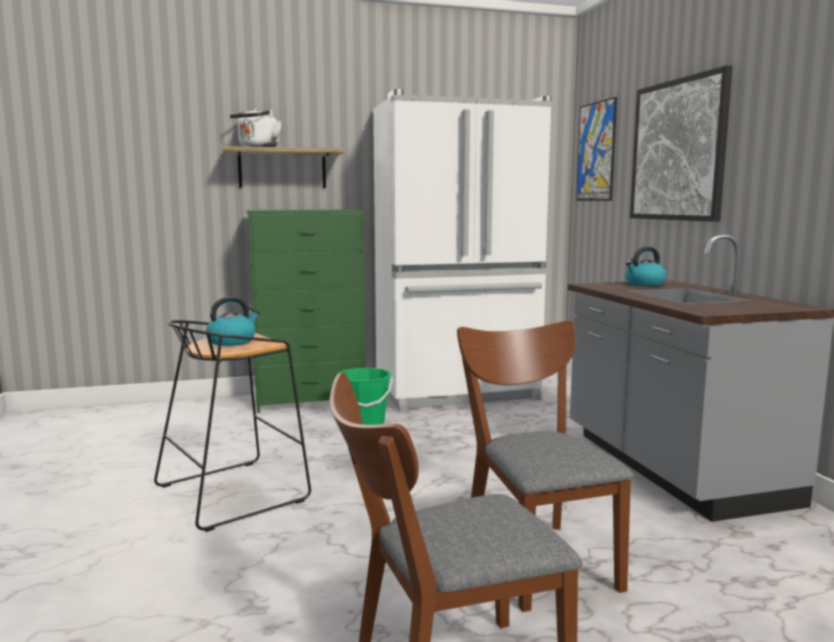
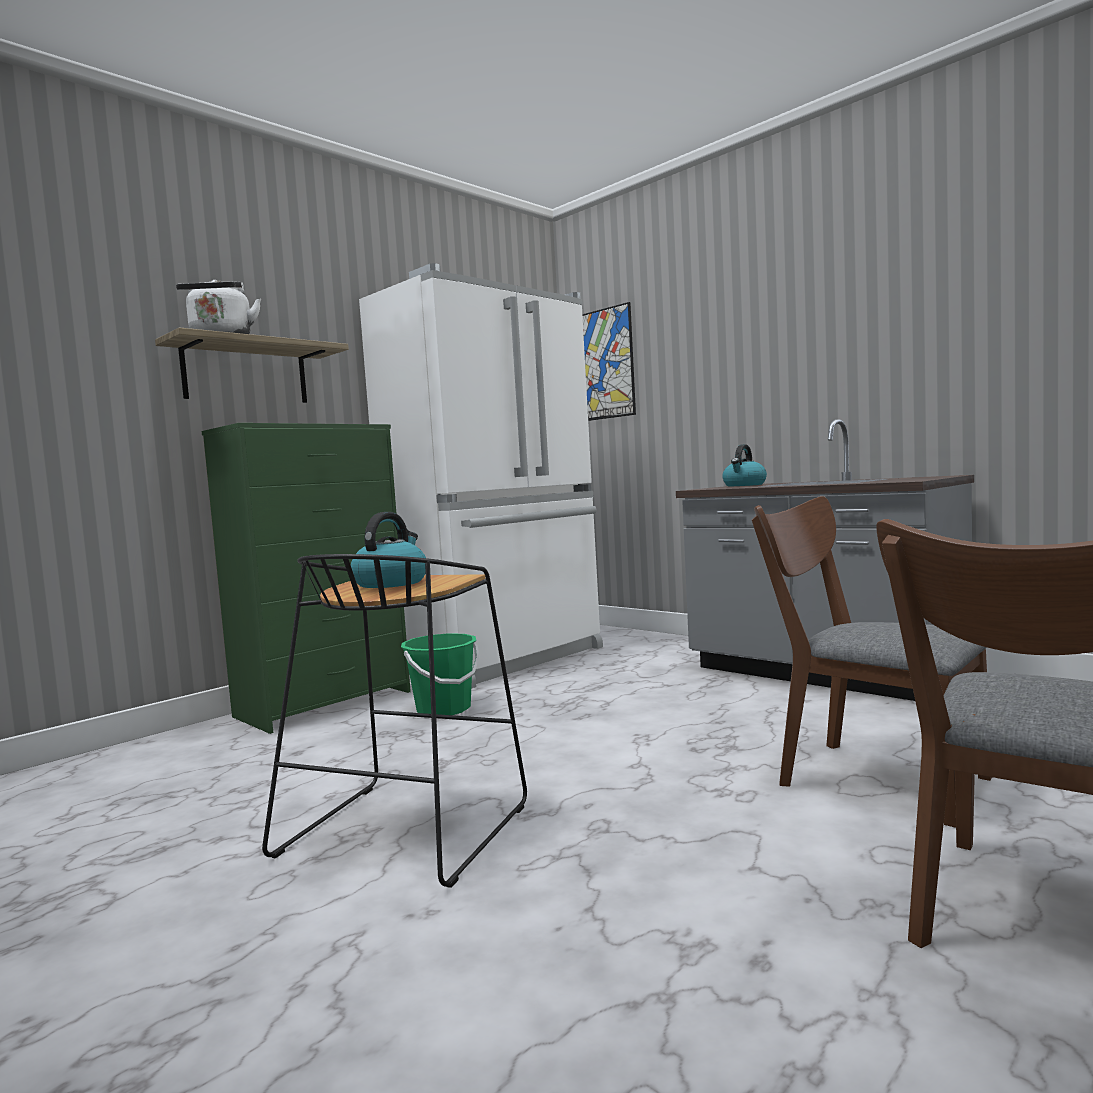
camera: 30 degrees left, 5 degrees down
picture [630,65,733,222] -> none

